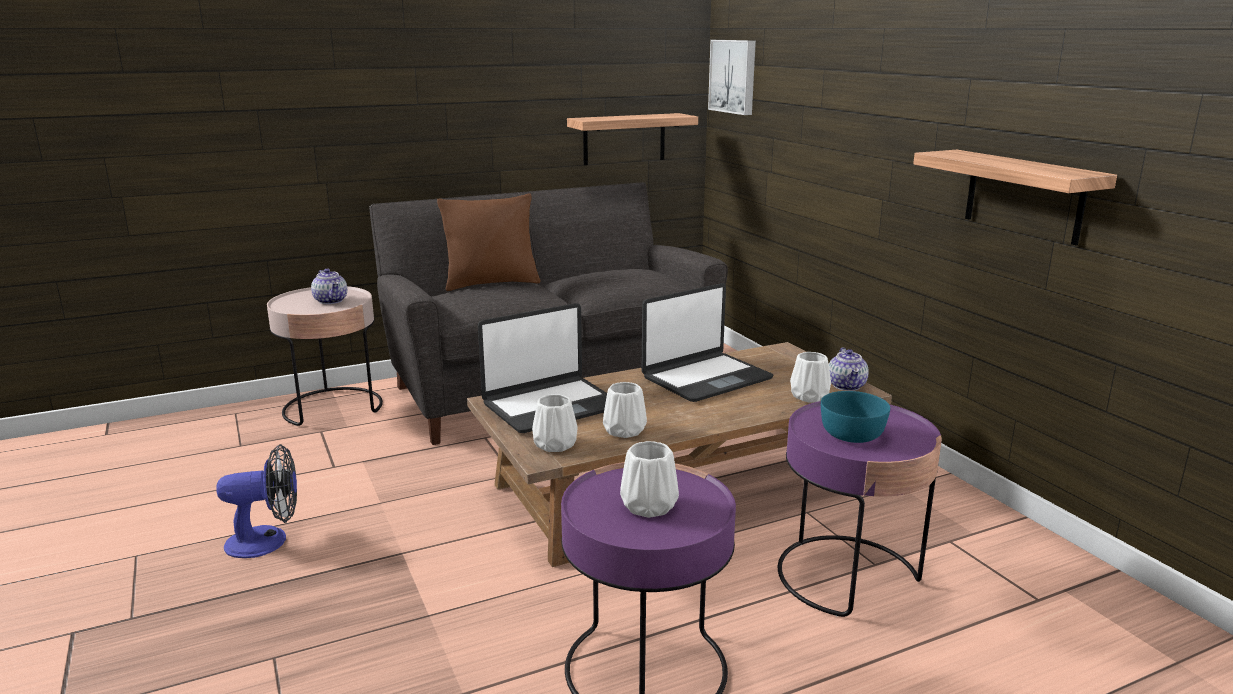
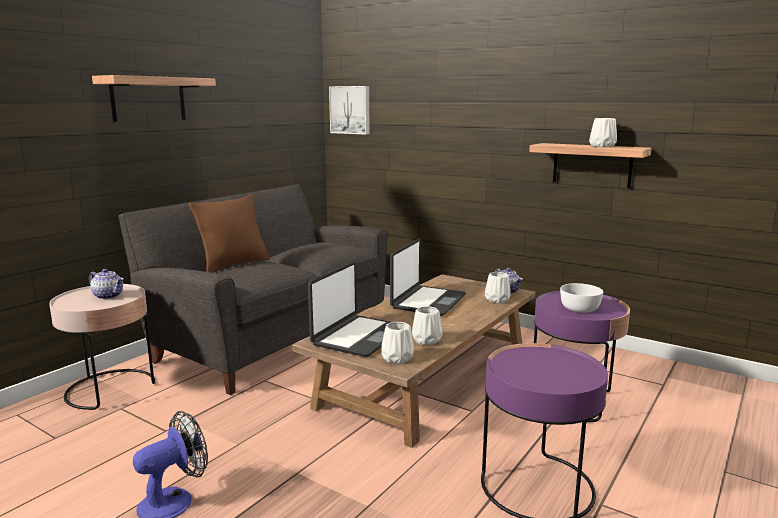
camera: 30 degrees left, 5 degrees down
shelf [567,113,698,165] -> shelf moved to [92,75,216,122]
white vase [620,441,679,518] -> white vase moved to [589,118,617,147]
turquoise bowl [821,391,890,443] -> white bowl [560,283,603,313]

